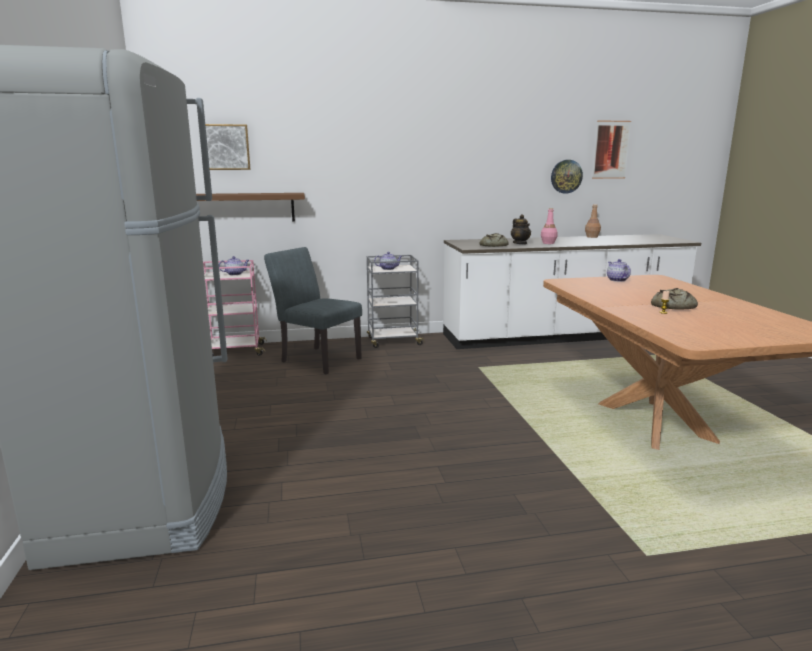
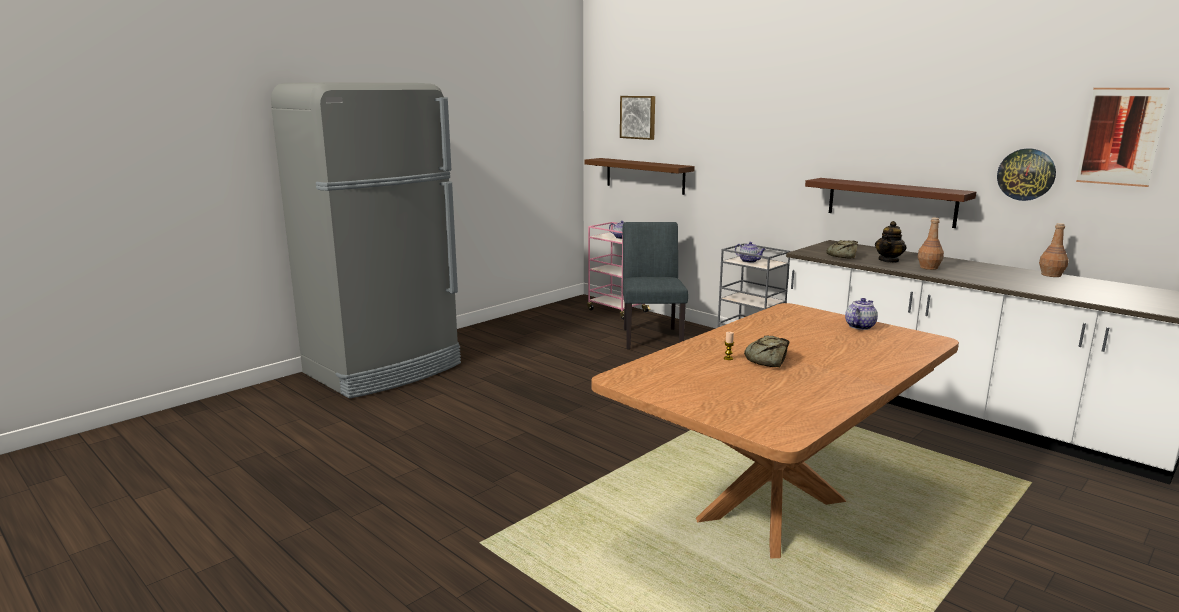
camera: 55 degrees right, 0 degrees up
pink bottle [541,208,558,244] -> brown bottle [918,218,944,270]
none -> brown shelf [805,178,976,228]

